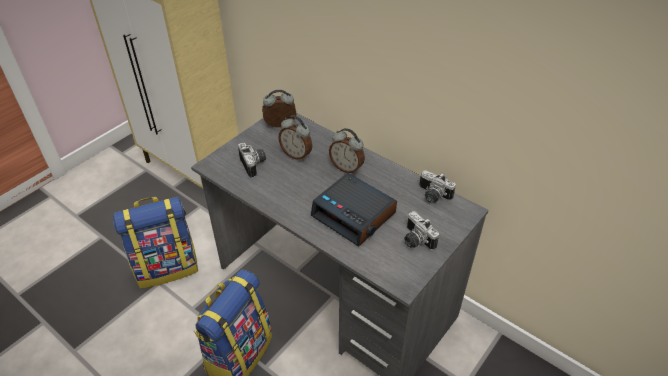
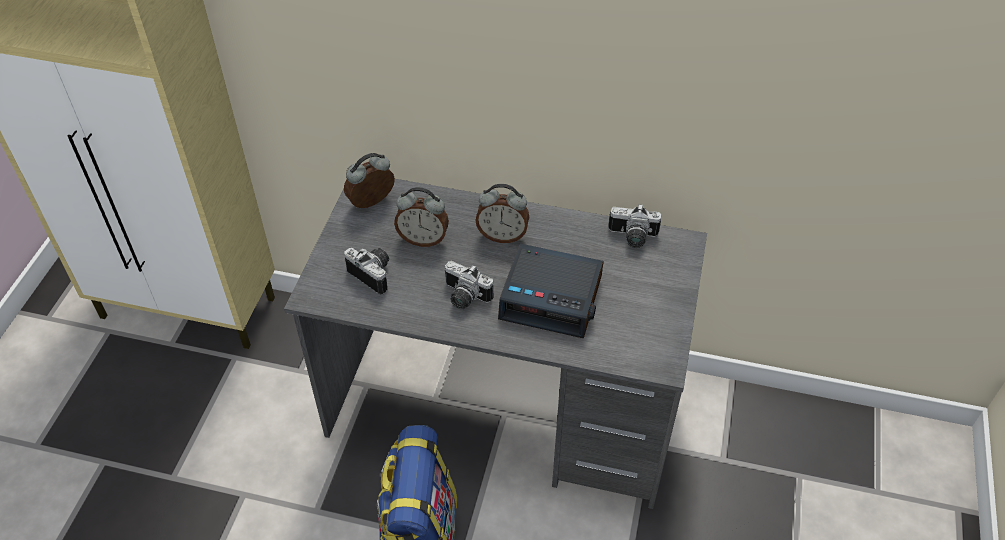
camera: 25 degrees left, 5 degrees up
backpack [113,197,198,288] -> none
camera [404,211,439,250] -> camera moved to [444,261,493,309]

